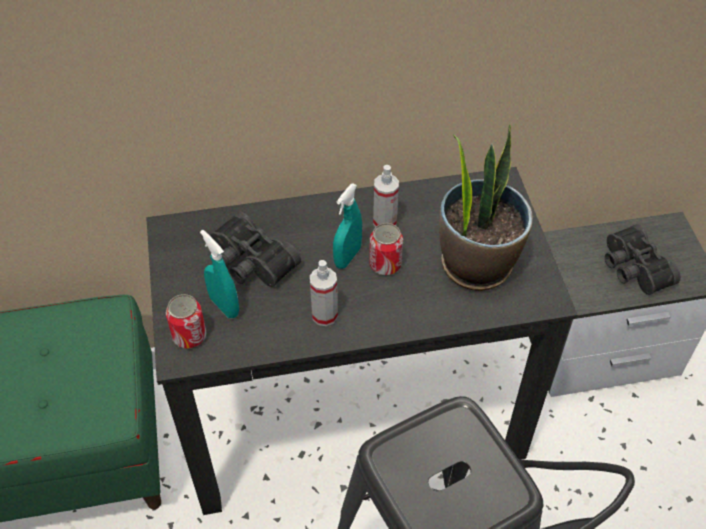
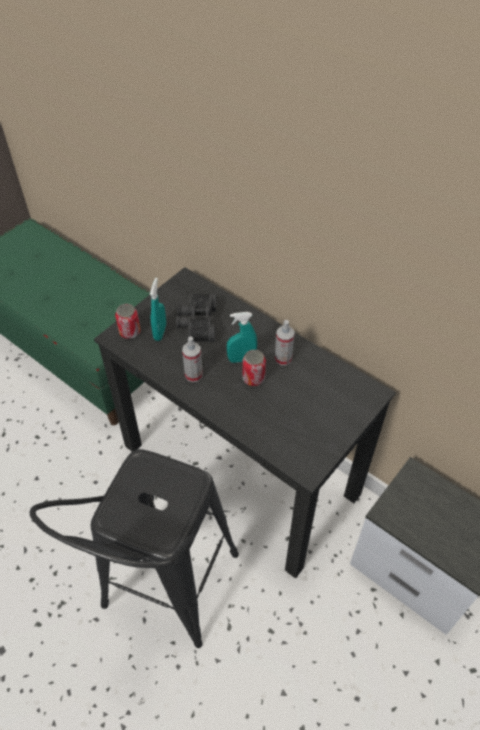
camera: 50 degrees right, 0 degrees up
potted plant [439,124,533,291] -> none
black binoculars [605,224,681,295] -> none

